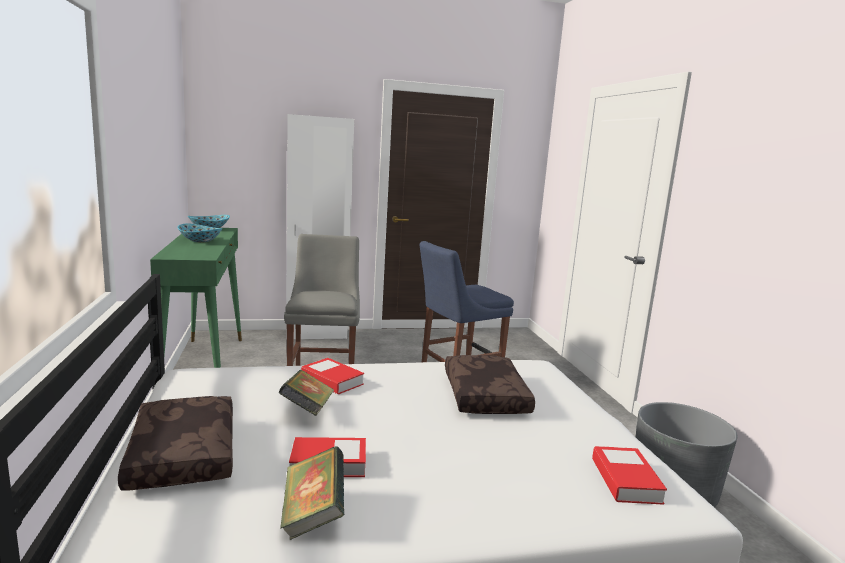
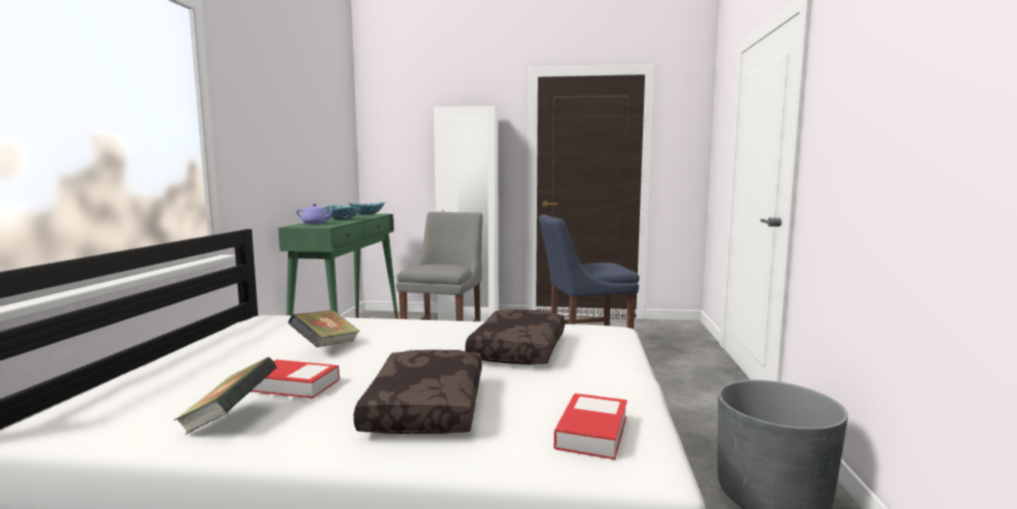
camera: 20 degrees right, 5 degrees down
brown pillow [118,396,233,491] -> brown pillow moved to [354,350,482,434]
book [301,358,364,394] -> none
none -> purple teapot [296,204,335,224]

